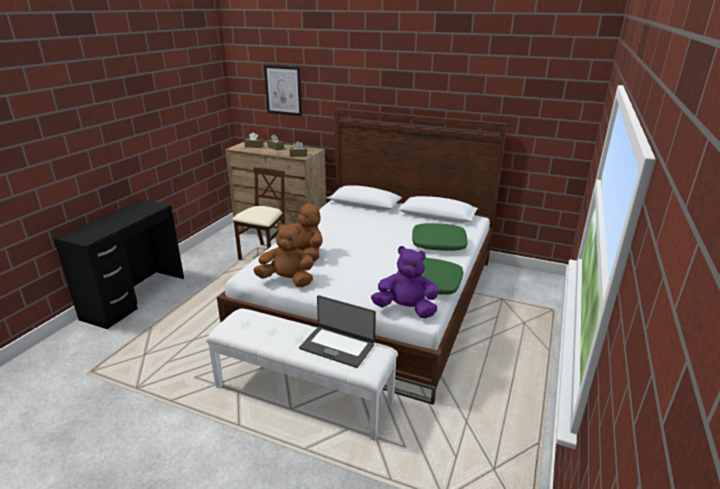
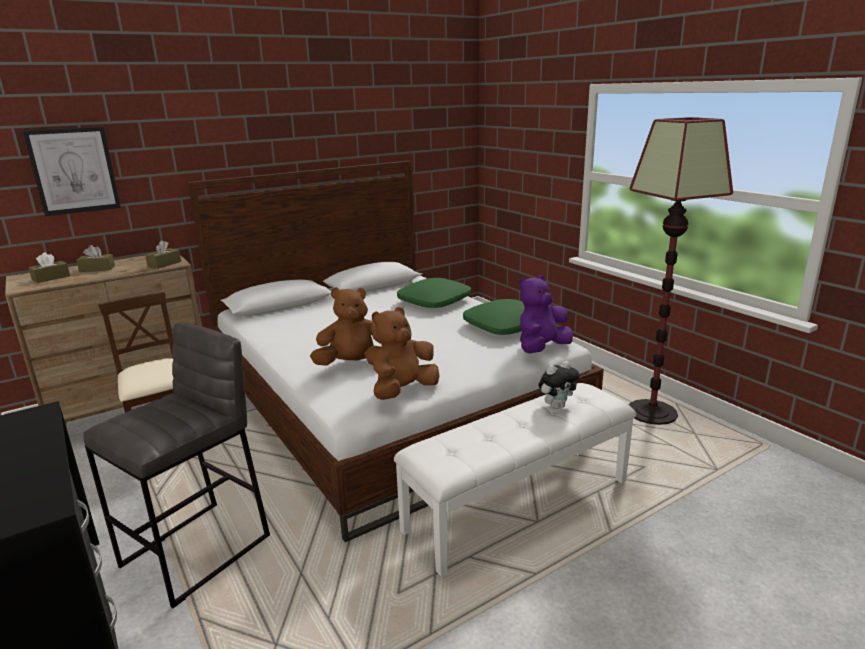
camera: 55 degrees left, 5 degrees down
laptop [299,295,376,368] -> plush toy [538,361,580,409]
none -> grey stool [83,322,270,608]
none -> floor lamp [629,117,733,425]

